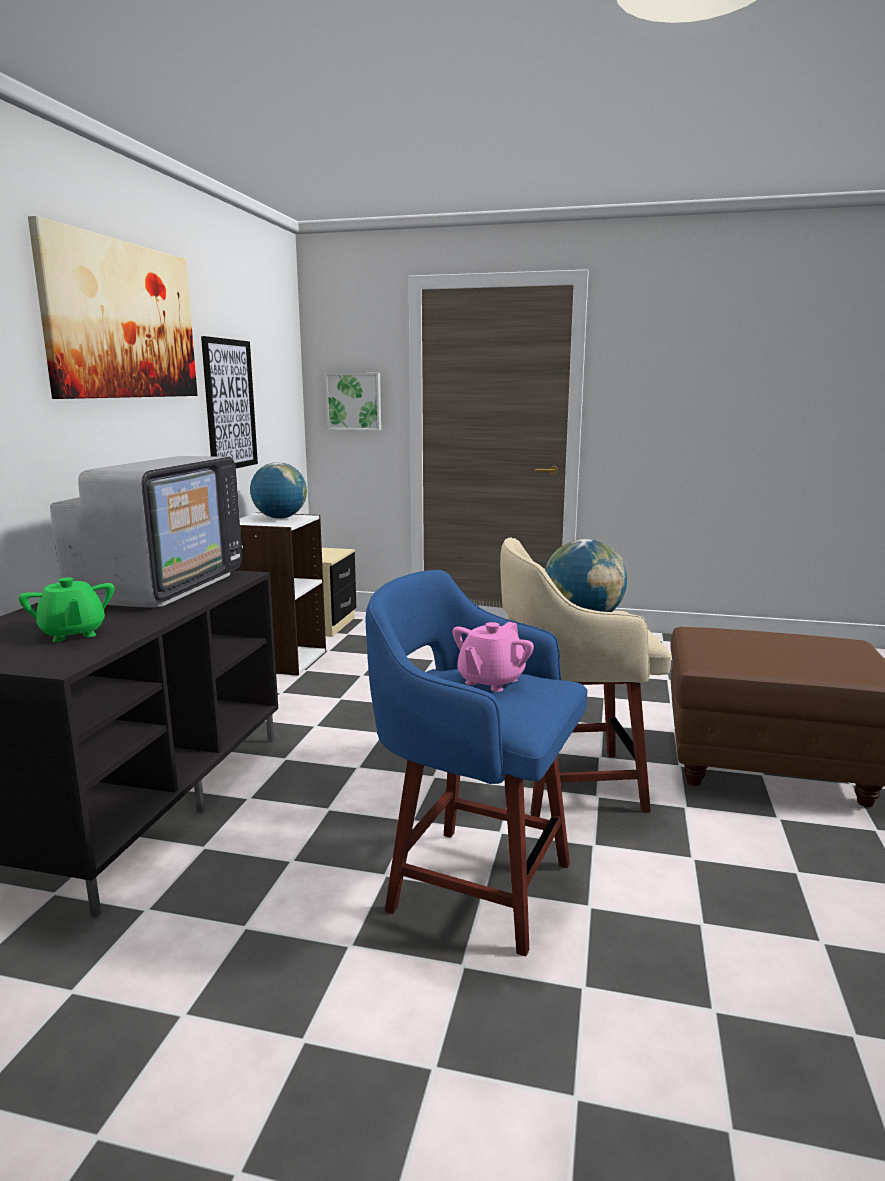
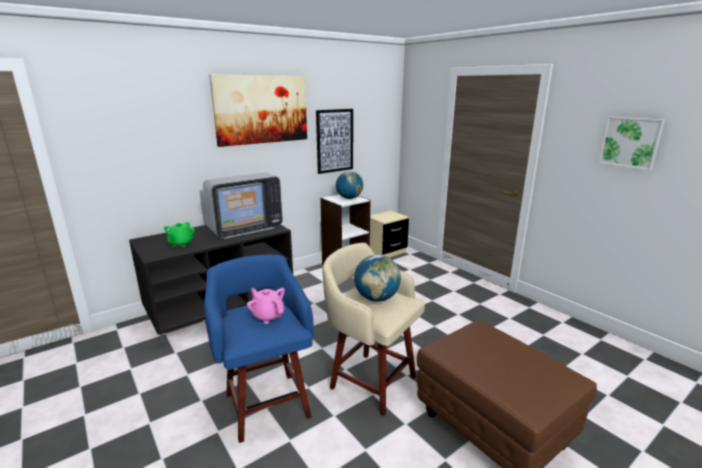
camera: 40 degrees right, 5 degrees up
picture [325,373,381,431] -> picture moved to [598,117,665,170]
pink teapot [452,622,534,692] -> pink teapot turned 60 degrees clockwise [247,288,285,324]

